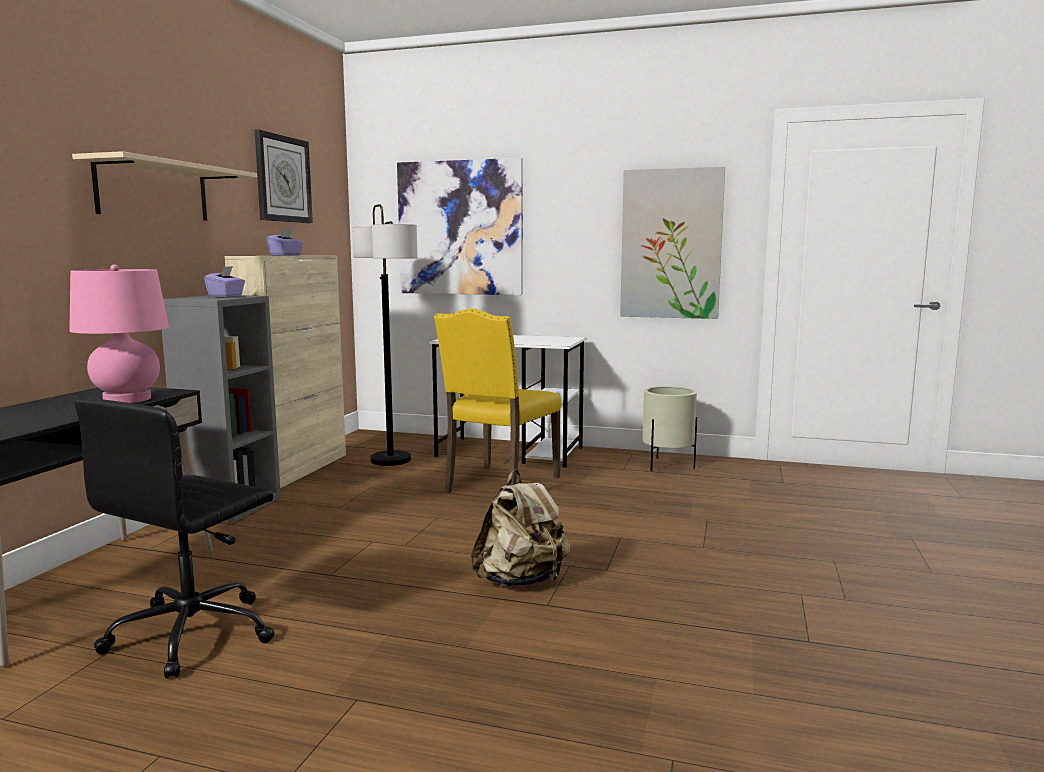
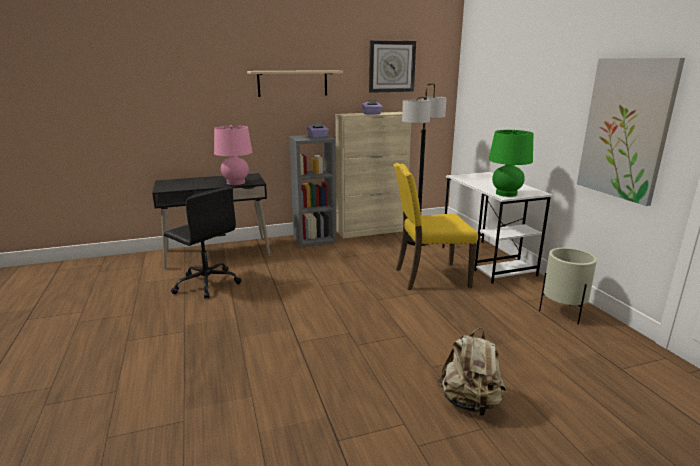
camera: 55 degrees right, 10 degrees up
black office chair [75,398,275,679] -> black office chair turned 135 degrees counterclockwise [164,187,241,299]
picture [397,158,523,295] -> none
beige backpack [471,470,571,587] -> beige backpack moved to [437,328,506,416]
none -> green table lamp [489,130,534,197]

